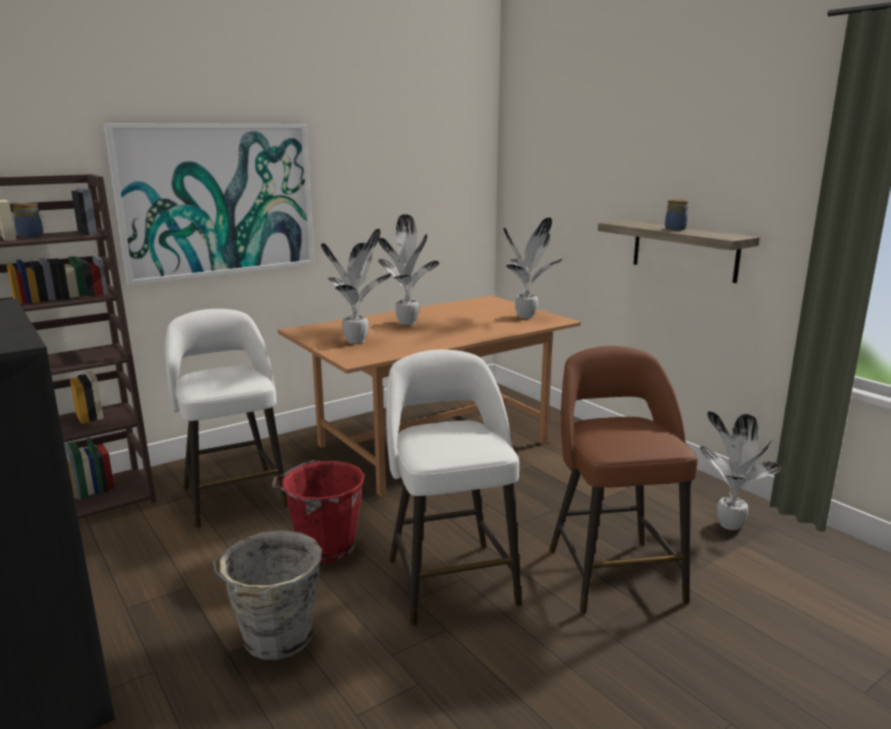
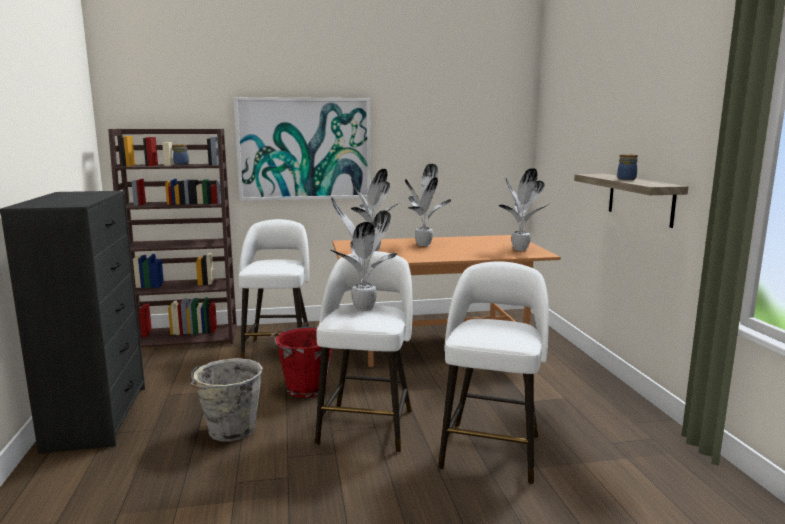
camera: 25 degrees right, 5 degrees down
brown stool [549,346,698,614] -> white stool [438,261,549,484]
potted plant [700,411,781,530] -> potted plant moved to [330,197,397,311]

